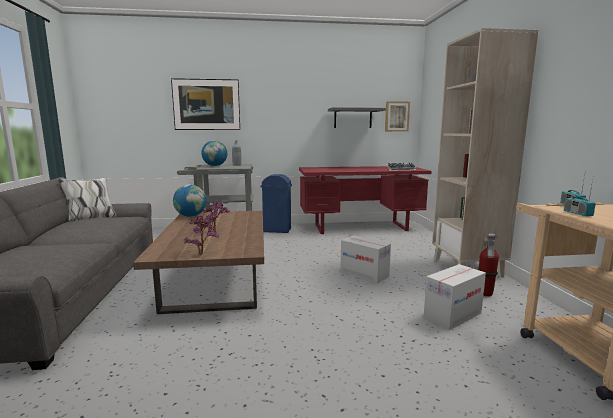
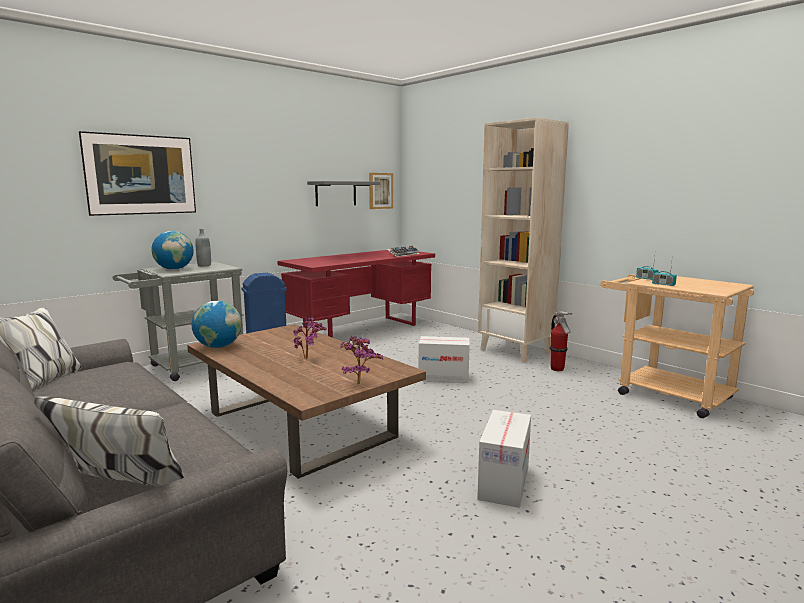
camera: 35 degrees left, 0 degrees up
cardboard box [423,264,486,330] -> cardboard box moved to [477,410,531,508]

